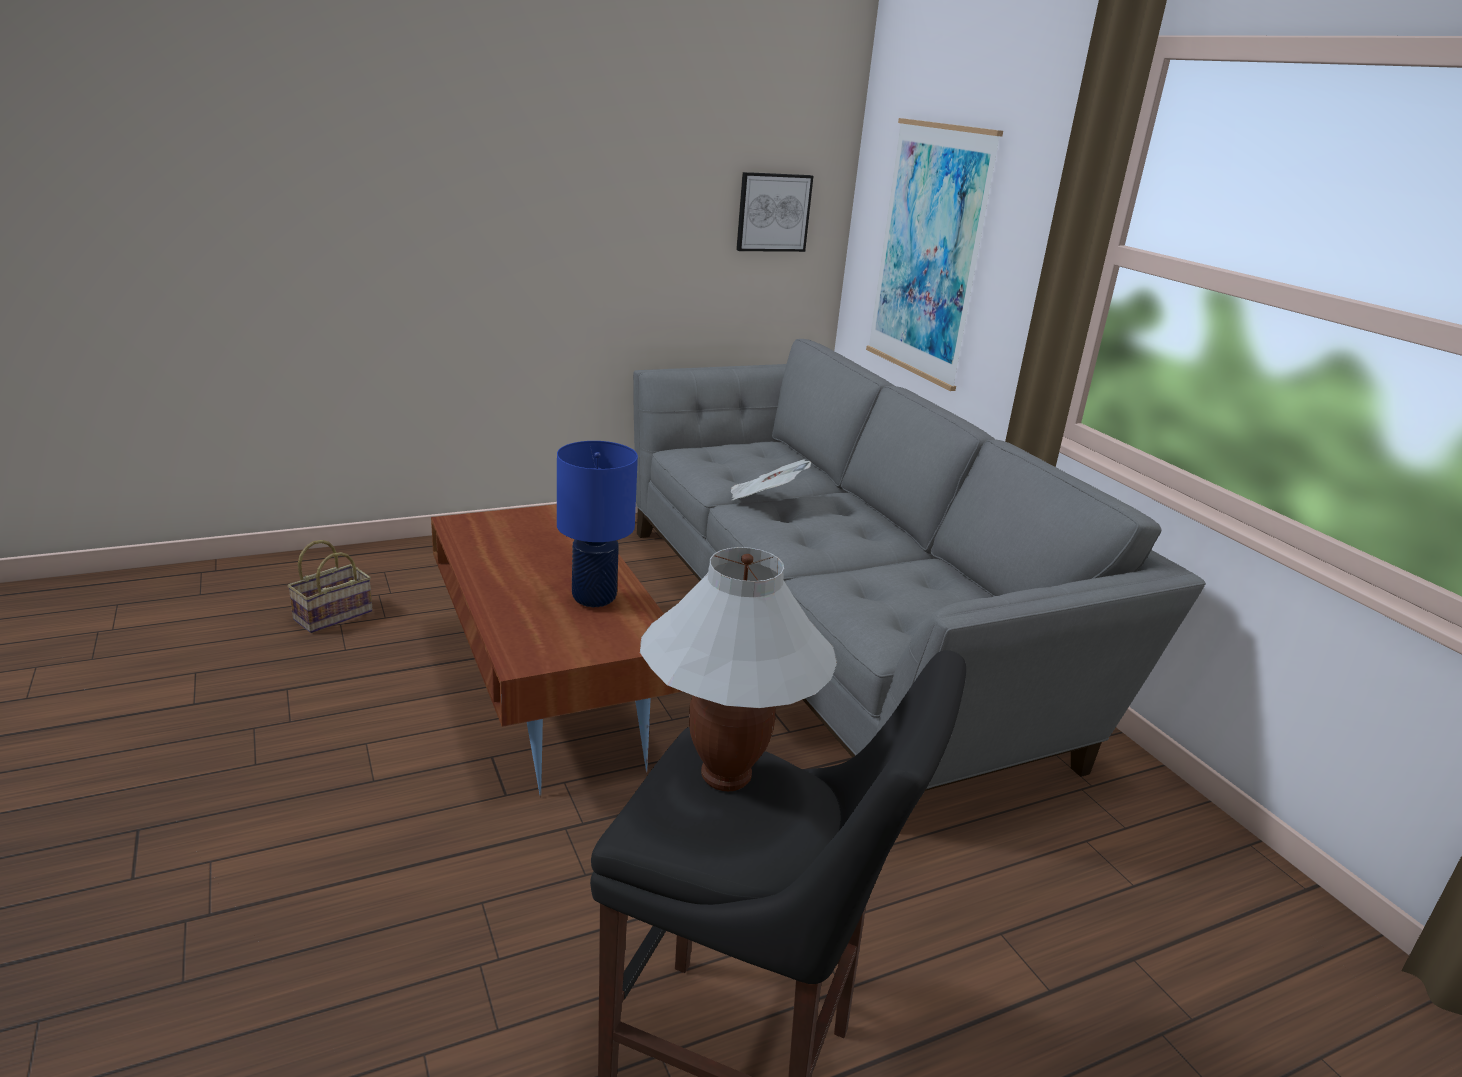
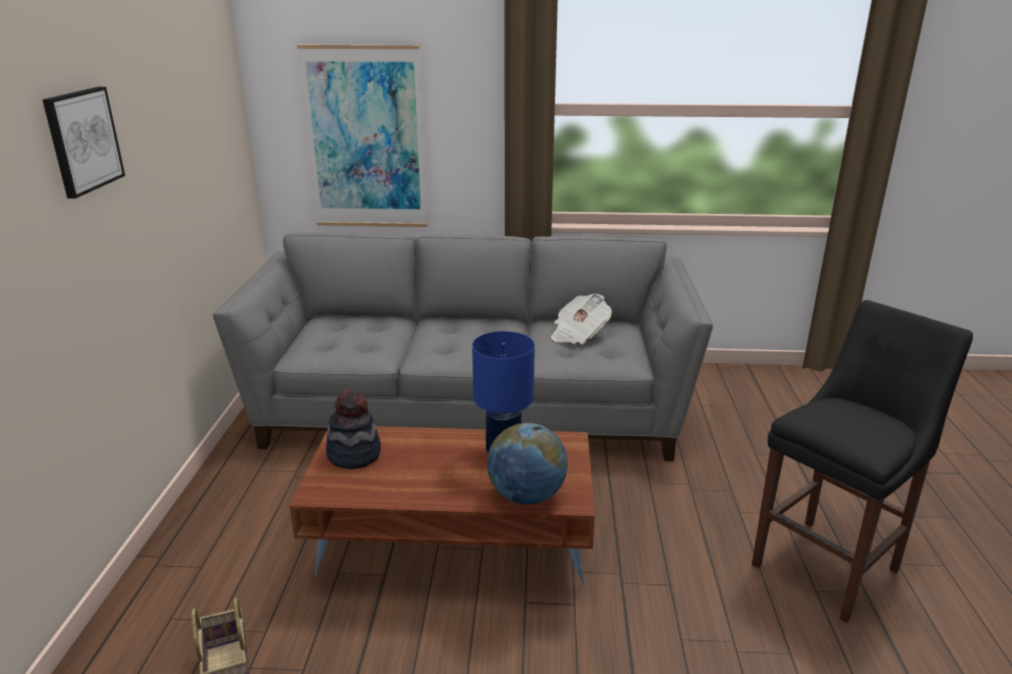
camera: 60 degrees left, 0 degrees up
white table lamp [640,547,837,791] -> none
newspaper [731,459,811,500] -> newspaper moved to [551,294,612,344]
picture [736,172,813,252] -> picture moved to [42,87,125,199]
none -> hat [326,389,381,469]
none -> globe [487,423,568,505]

